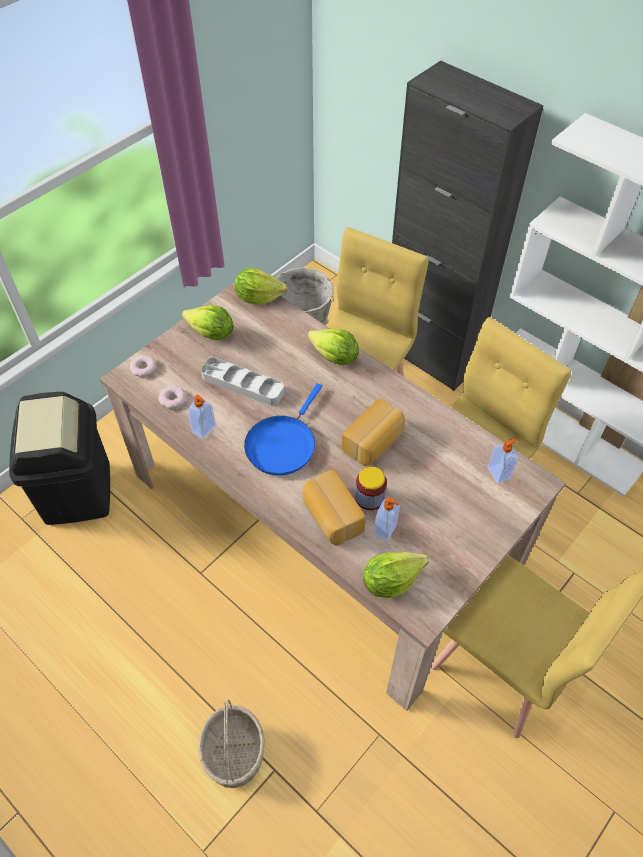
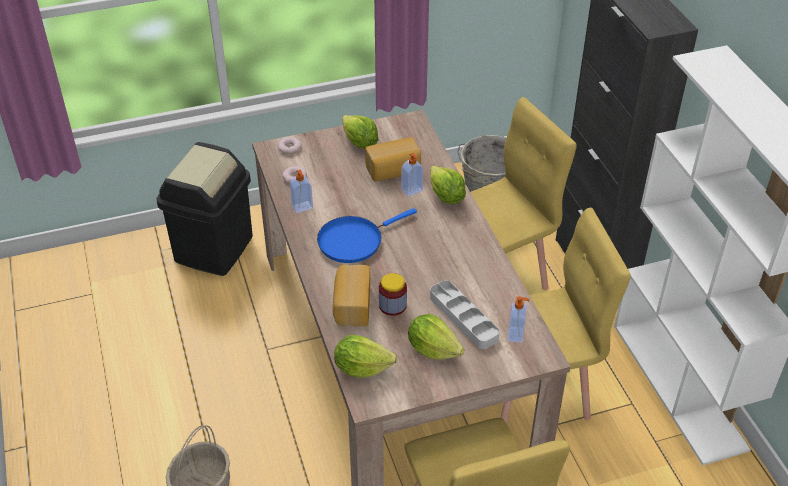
camera: 30 degrees right, 10 degrees down
grey tray [201,357,284,406] -> grey tray moved to [430,280,499,349]
lettuce [234,268,288,305] -> lettuce moved to [408,314,464,360]
bread [342,398,405,466] -> bread moved to [365,137,421,182]
soap dispenser [374,497,400,541] -> soap dispenser moved to [401,153,424,197]

